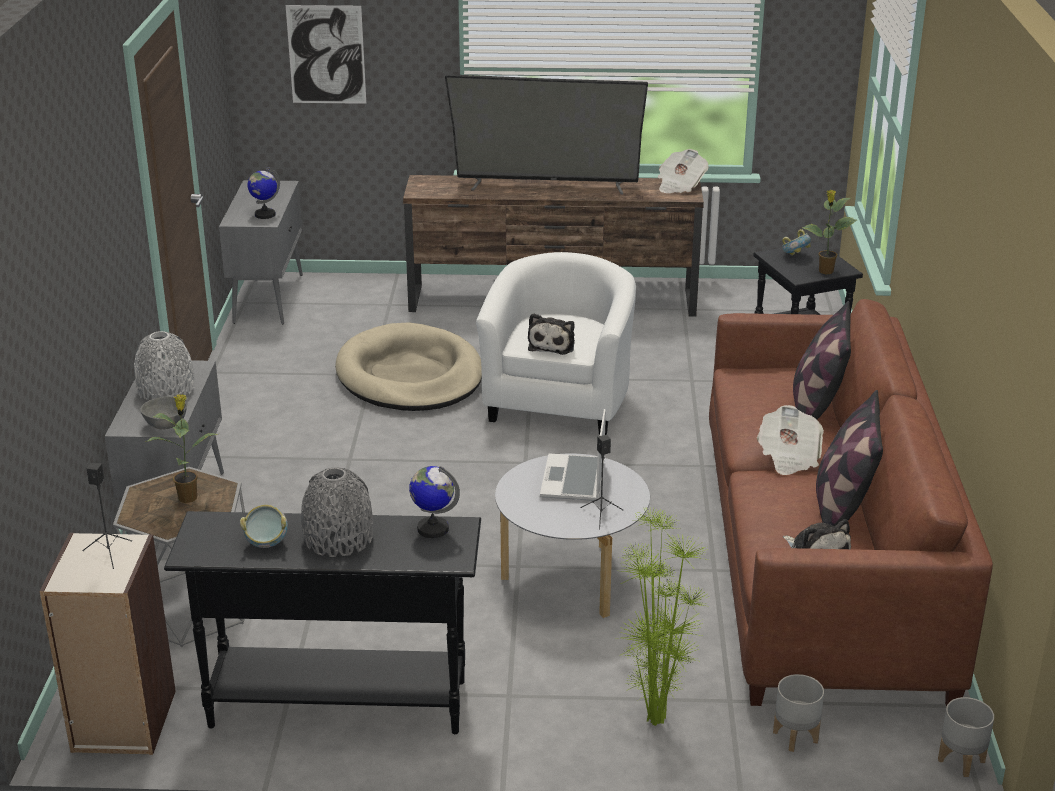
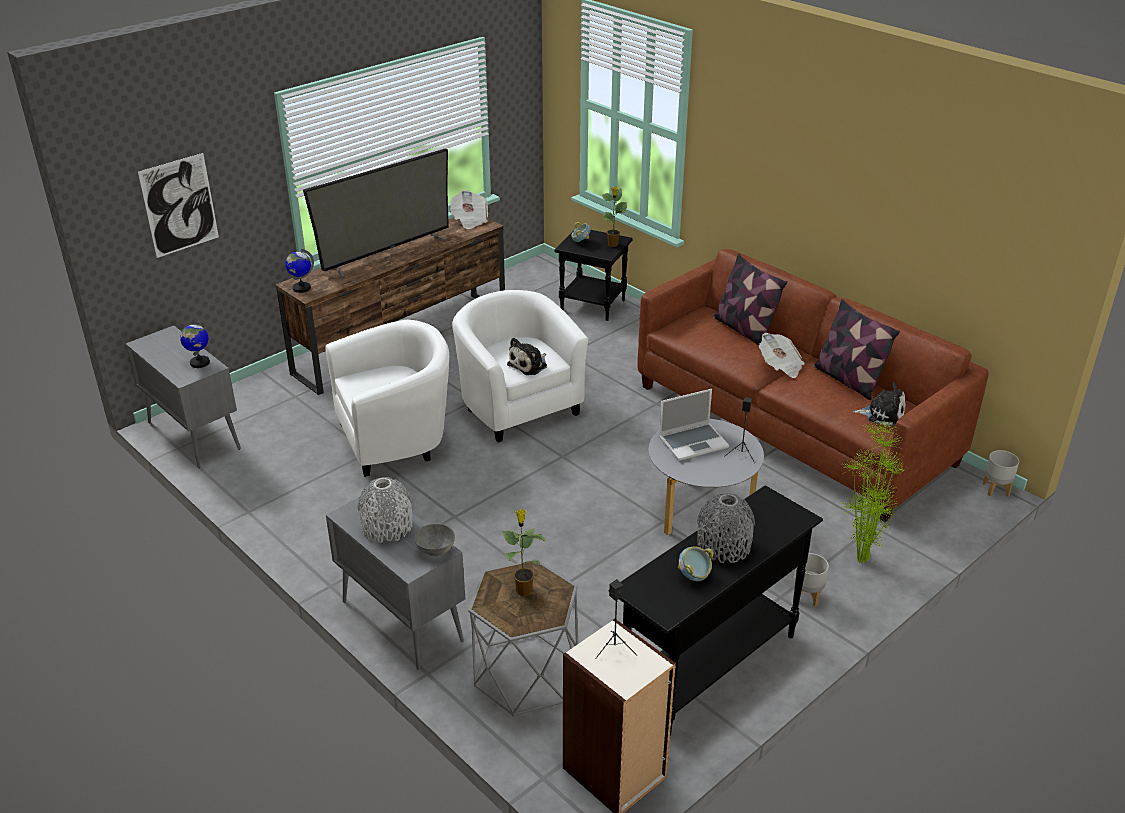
camera: 45 degrees left, 5 degrees up
beige dog bed [335,322,482,411] -> white armchair [325,320,449,477]
globe [409,466,460,538] -> globe moved to [285,249,314,293]
plush toy [528,313,575,355] -> plush toy turned 75 degrees clockwise [507,338,547,375]
laptop [540,409,606,501] -> laptop turned 75 degrees counterclockwise [659,389,729,461]
grey planter [773,674,824,752] -> grey planter moved to [793,553,829,607]

